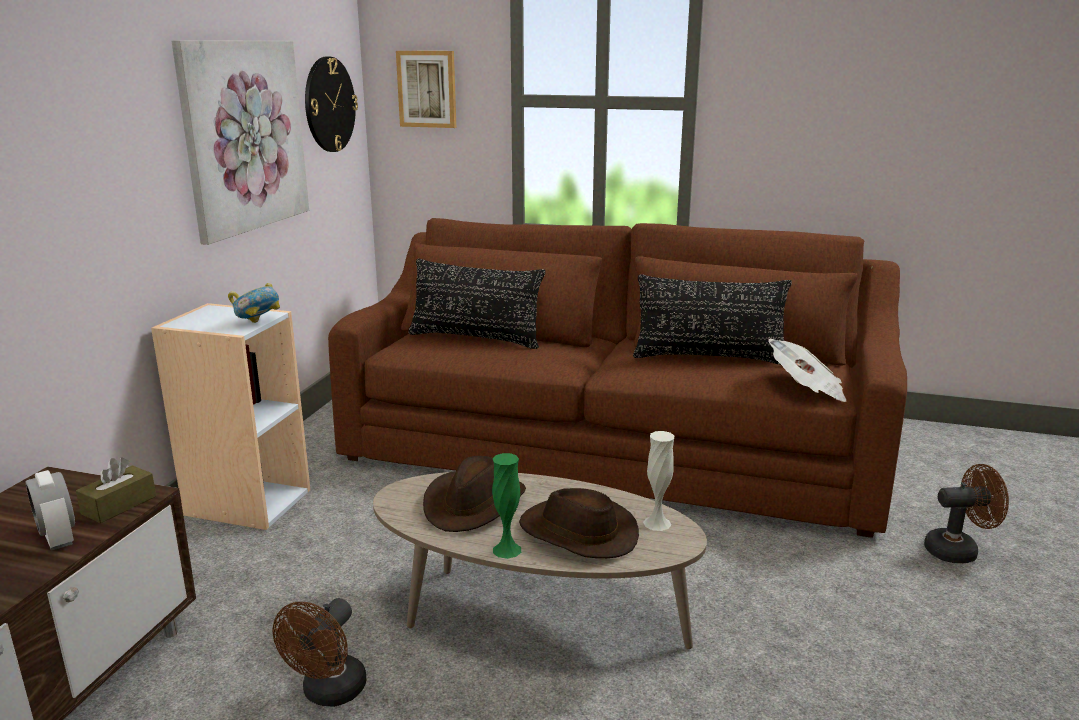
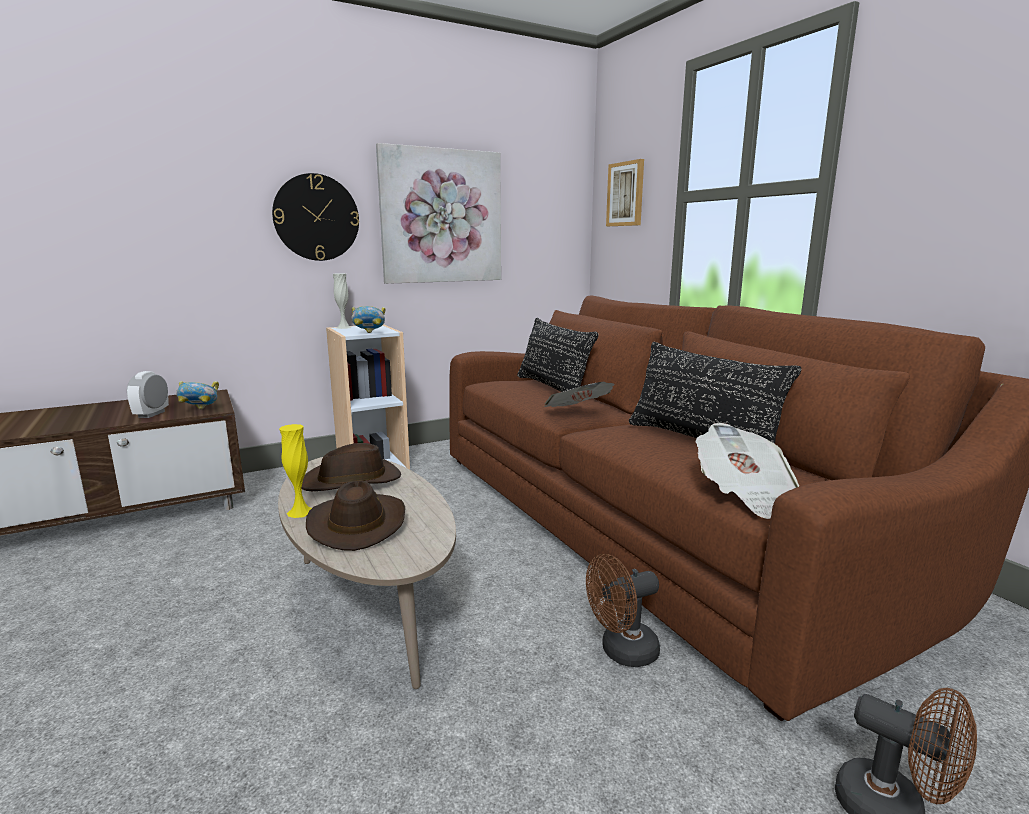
camera: 45 degrees right, 5 degrees down
brown tissue box [76,458,156,523] -> bowl [176,381,219,409]
brown fan [273,598,366,707] -> brown fan moved to [586,554,660,667]
wall clock [305,57,358,152] -> wall clock moved to [272,173,359,261]
green vase [492,453,521,559] -> yellow vase [279,424,312,518]
white vase [643,431,674,531] -> white vase moved to [333,273,352,329]
none -> newspaper [543,382,615,407]

